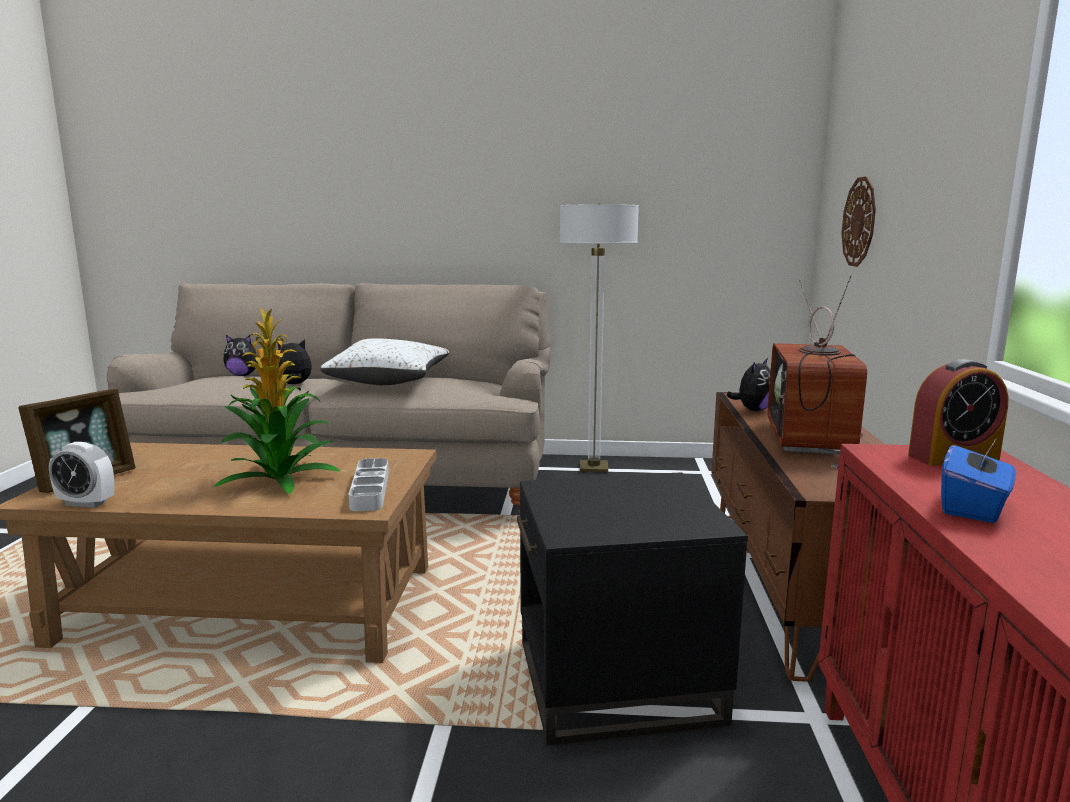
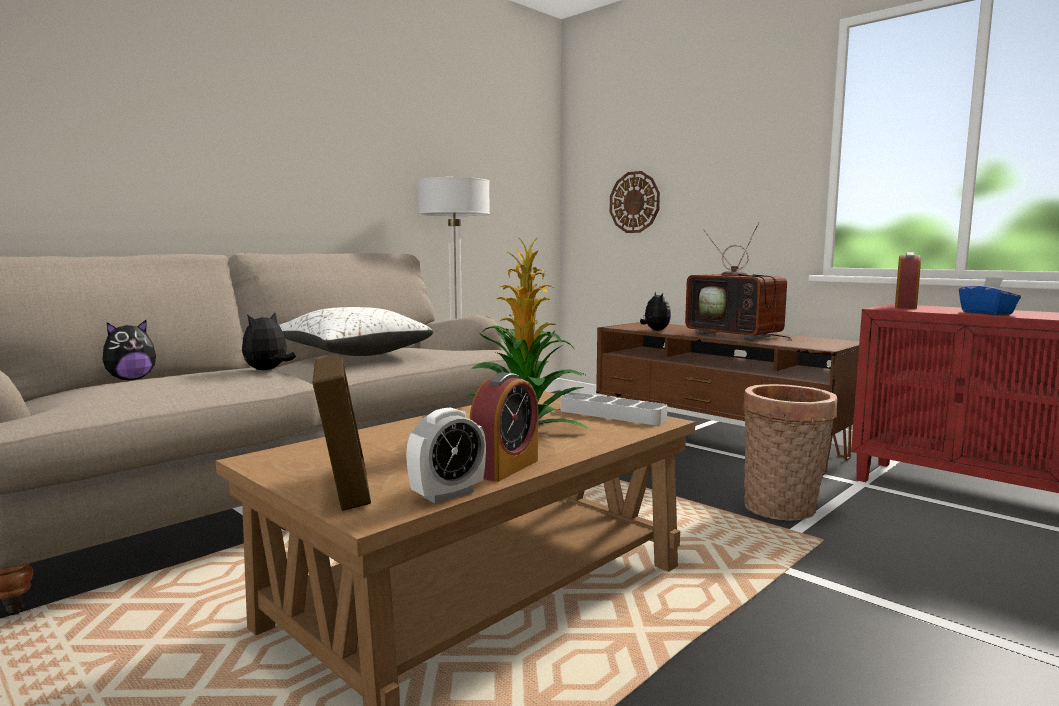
camera: 50 degrees left, 5 degrees down
black side table [517,472,748,745] -> basket [742,384,837,521]
none -> alarm clock [470,372,538,482]

